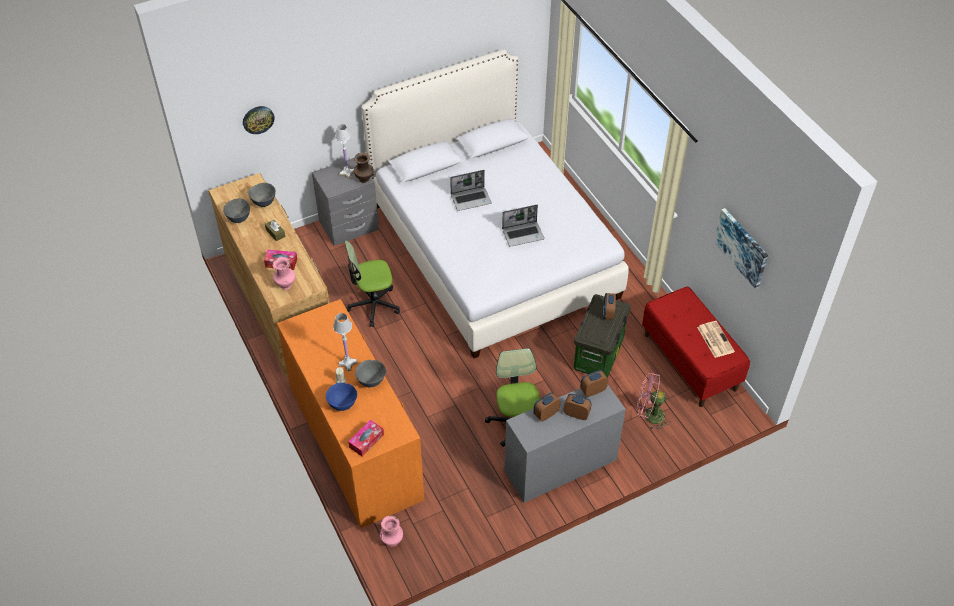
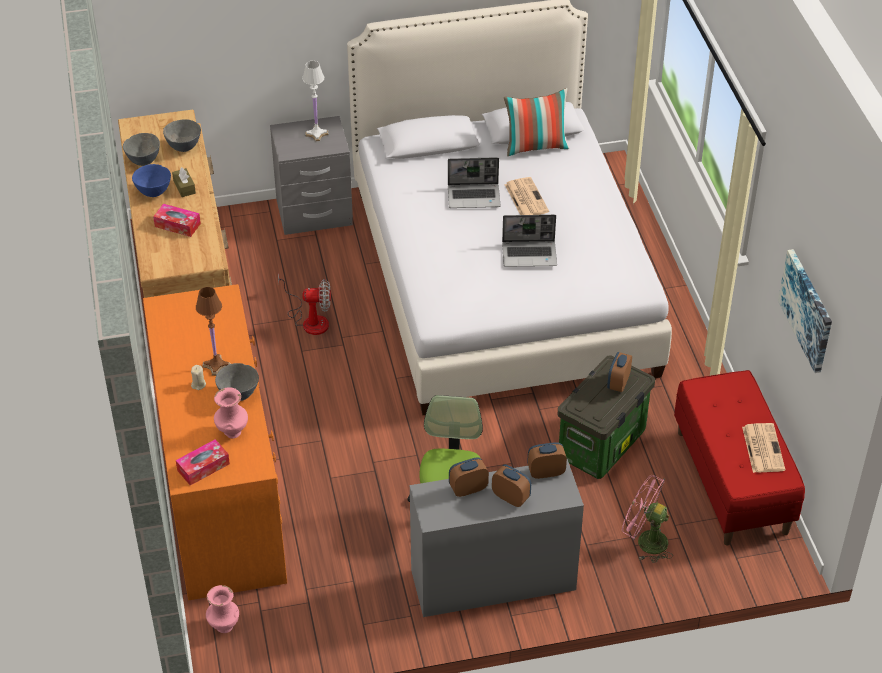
camera: 15 degrees right, 5 degrees down
wall clock [243,106,275,134] -> none
pink vase [272,257,295,290] -> pink vase moved to [214,387,248,439]
blue bowl [326,382,357,411] -> blue bowl moved to [132,164,171,197]
white table lamp [333,313,358,371] -> brown table lamp [196,287,231,376]
office chair [345,241,400,327] -> fan [278,273,331,335]
brown vase [354,152,374,183] -> none
none -> pillow [504,88,569,156]
none -> newspaper [505,177,549,215]

